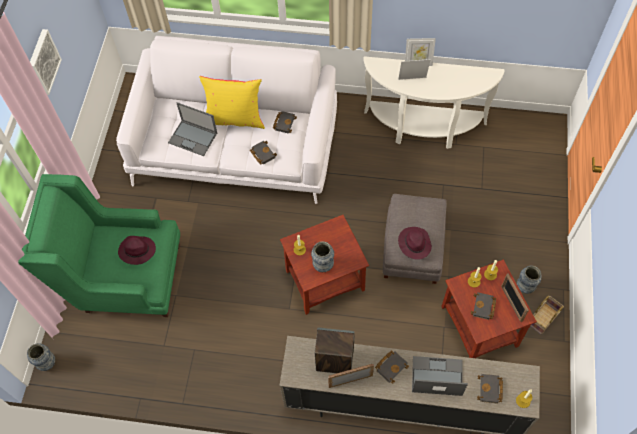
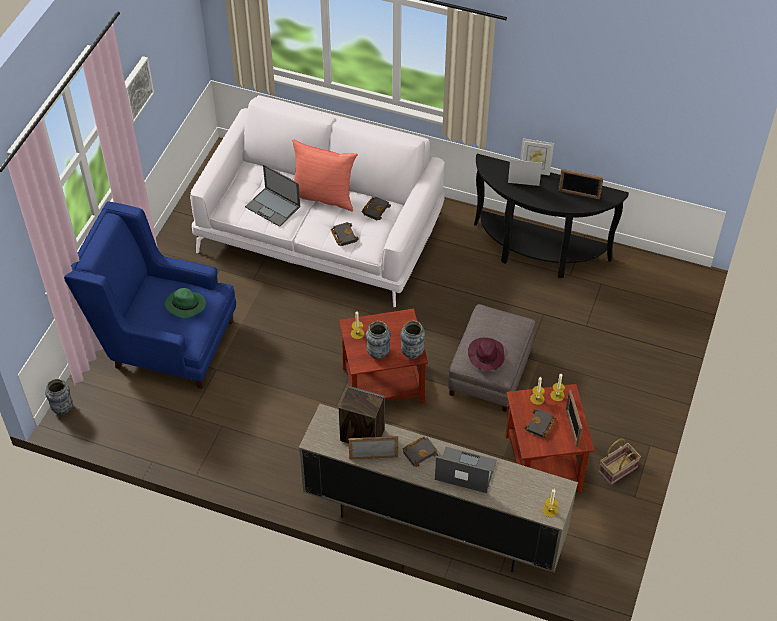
camera: 10 degrees right, 10 degrees down
green armchair [18,174,180,317] -> blue armchair [64,201,236,389]
purple hat [118,236,156,265] -> green hat [165,288,206,318]
yellow pillow [199,76,265,129] -> red pillow [292,140,358,212]
white console table [364,56,505,149] -> black console table [474,154,629,278]
black book [477,374,503,404] -> none
vase [517,266,542,294] -> vase moved to [400,321,425,359]
none -> picture frame [558,169,604,199]

